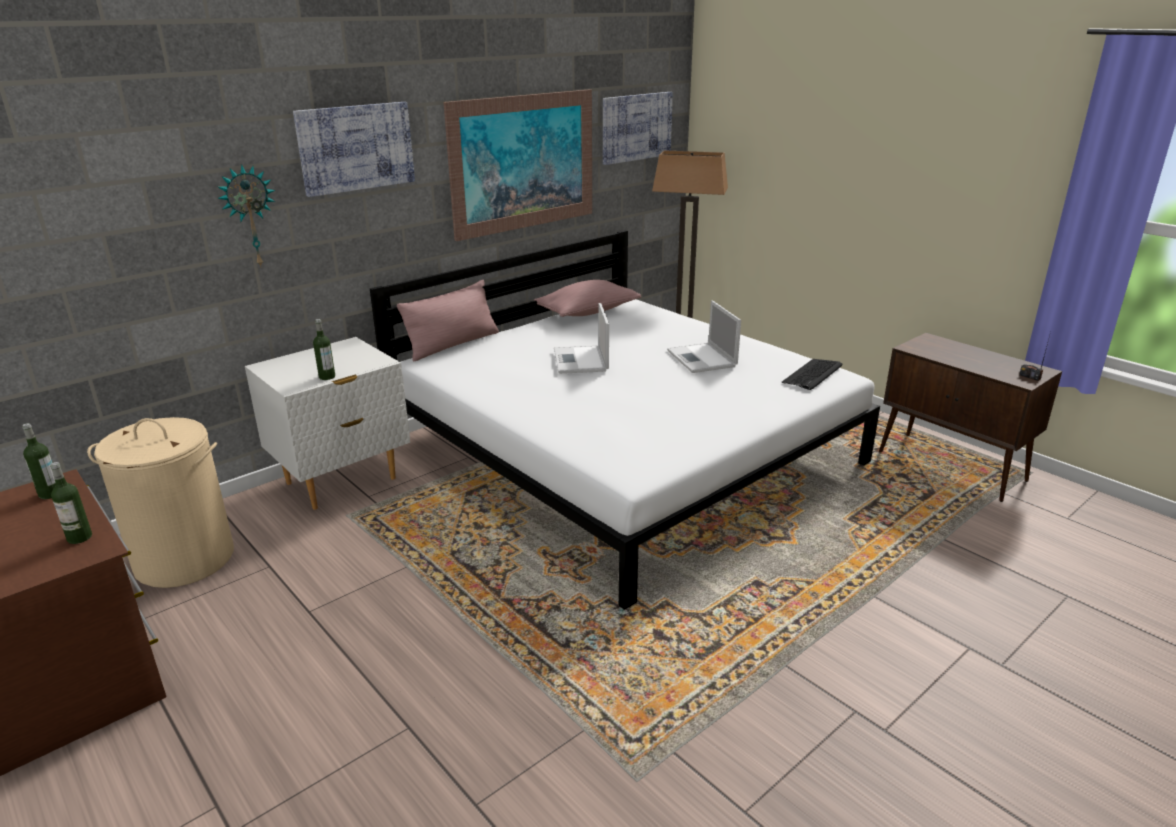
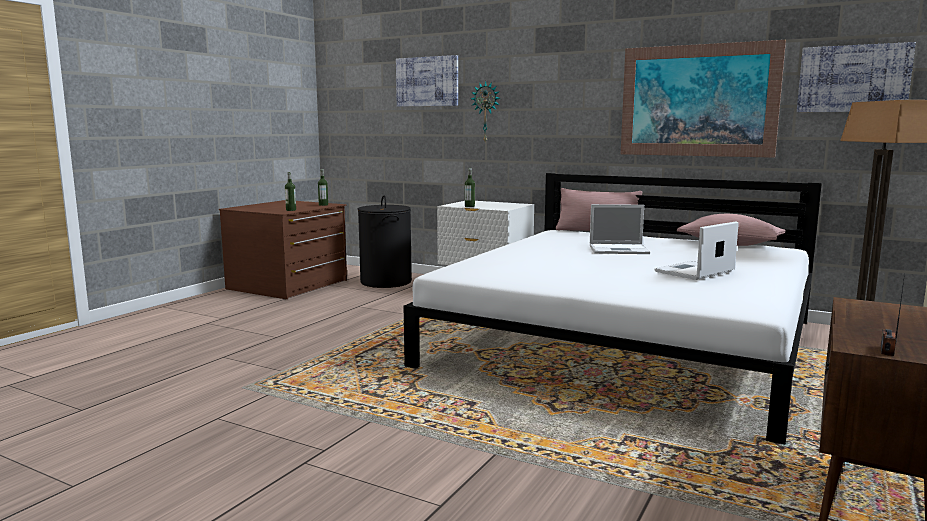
camera: 70 degrees right, 15 degrees down
beige laundry basket [87,417,234,588] -> black laundry basket [358,195,412,288]
picture [293,102,415,197] -> picture moved to [396,55,458,107]
laptop [554,303,609,374] -> laptop turned 150 degrees counterclockwise [590,204,650,254]
keyboard [781,359,843,390] -> none

